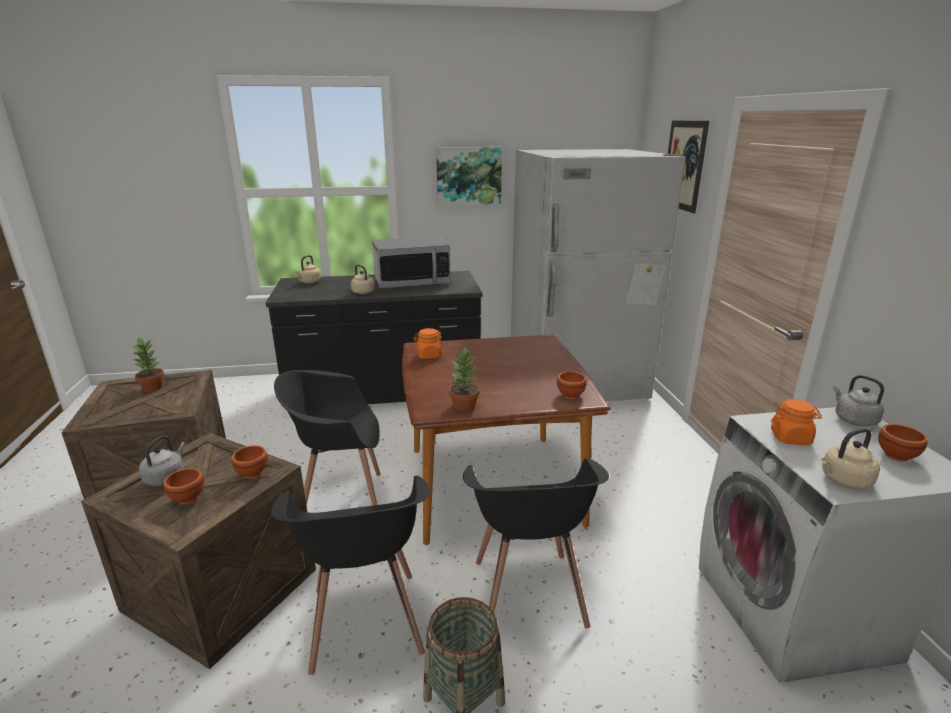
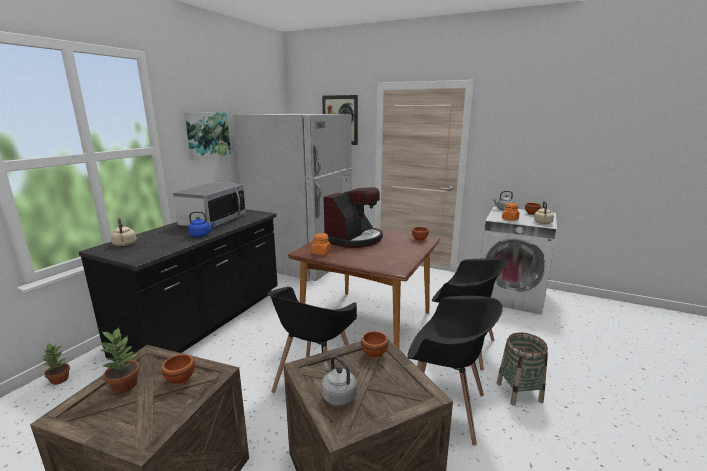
camera: 55 degrees left, 5 degrees down
brown bowl [164,468,204,504] -> brown bowl moved to [162,354,195,385]
beige kettle [351,264,375,294] -> blue kettle [188,211,215,237]
potted plant [449,346,479,411] -> potted plant moved to [43,343,70,385]
none -> coffee machine [323,188,383,248]

